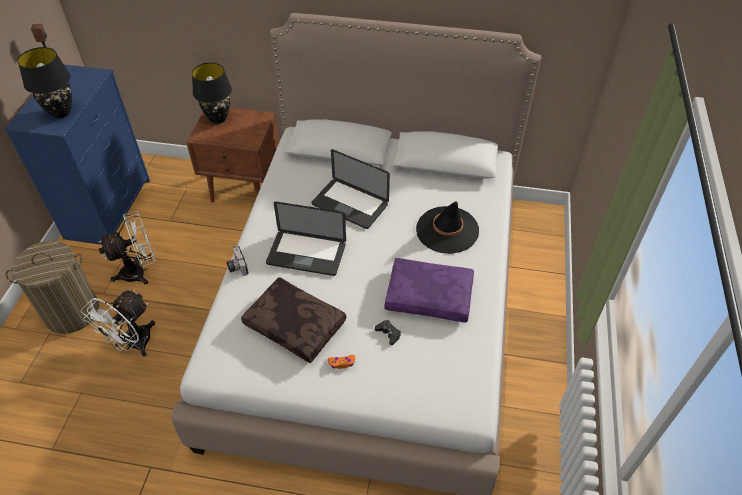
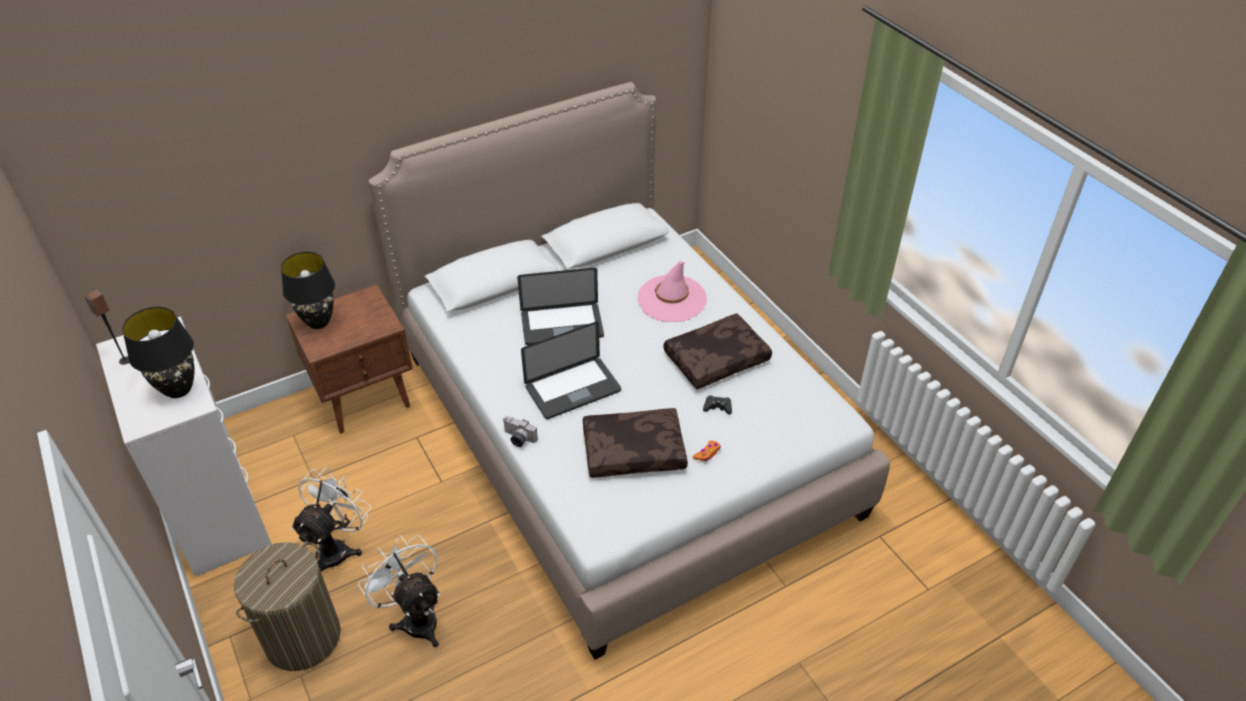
camera: 40 degrees left, 5 degrees down
blue dresser [5,65,150,245] -> white dresser [96,317,272,577]
white fan [81,290,155,357] -> white fan turned 150 degrees clockwise [358,535,440,647]
purple pillow [384,258,474,322] -> brown pillow [664,313,772,389]
black hat [416,201,479,254] -> pink hat [638,261,707,322]

